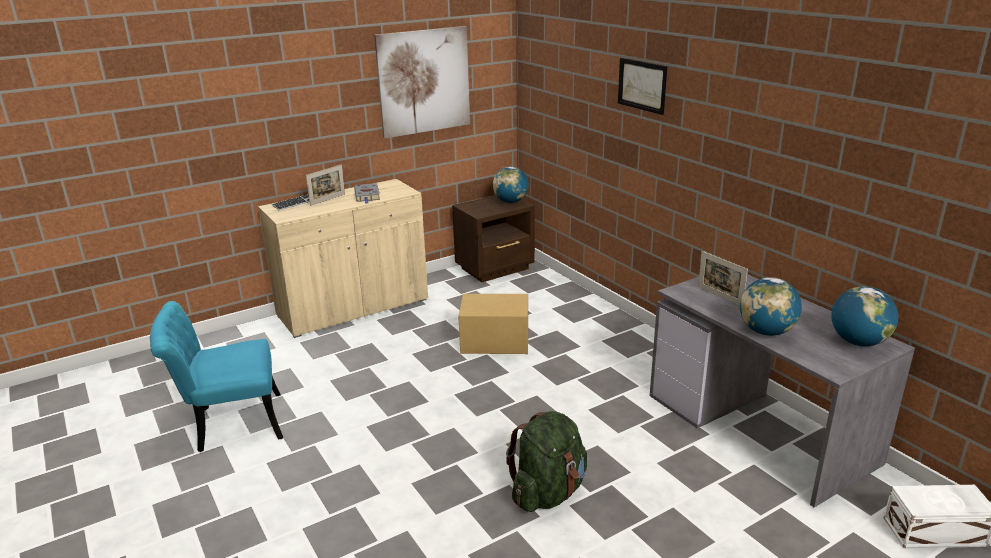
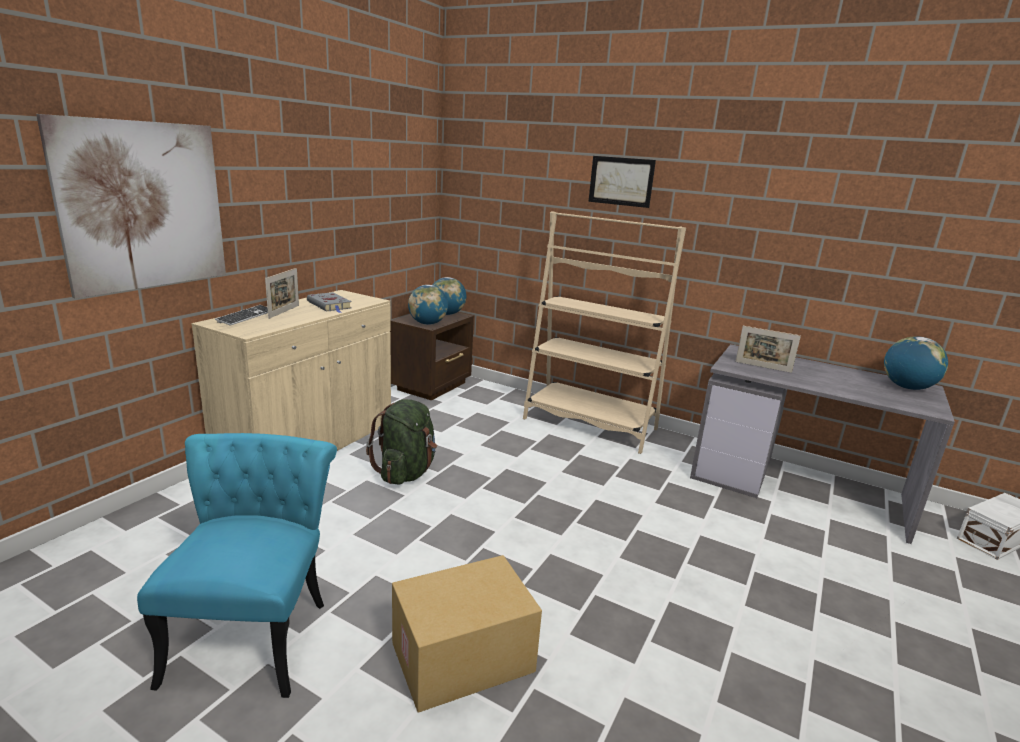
camera: 30 degrees left, 5 degrees down
turquoise chair [150,301,283,452] -> turquoise chair turned 135 degrees clockwise [137,433,337,698]
picture [374,26,470,139] -> picture moved to [36,114,226,299]
cardboard box [458,294,528,354] -> cardboard box moved to [392,555,542,713]
green backpack [506,411,587,512] -> green backpack moved to [366,399,437,485]
globe [740,277,802,336] -> globe moved to [408,285,448,325]
none -> beige bookcase [523,211,686,454]

